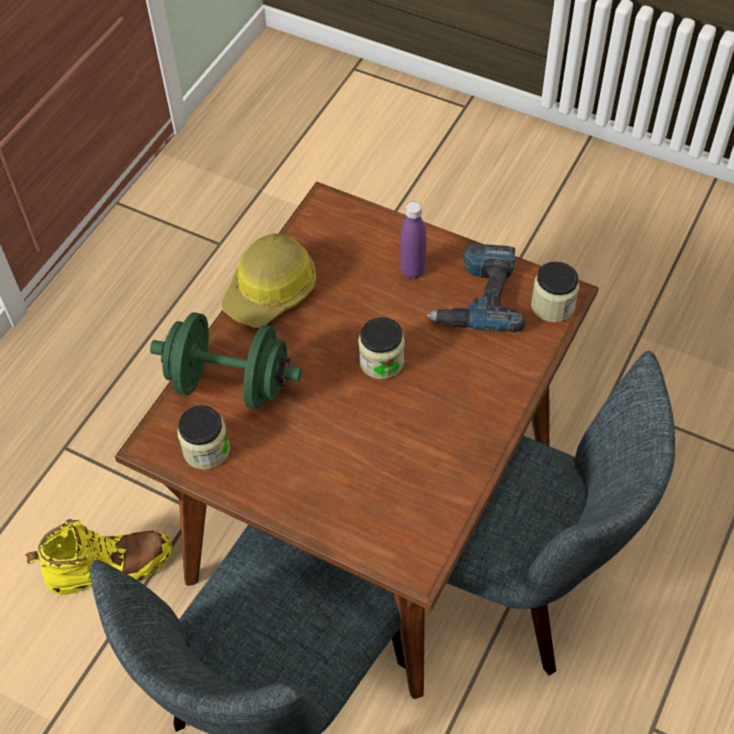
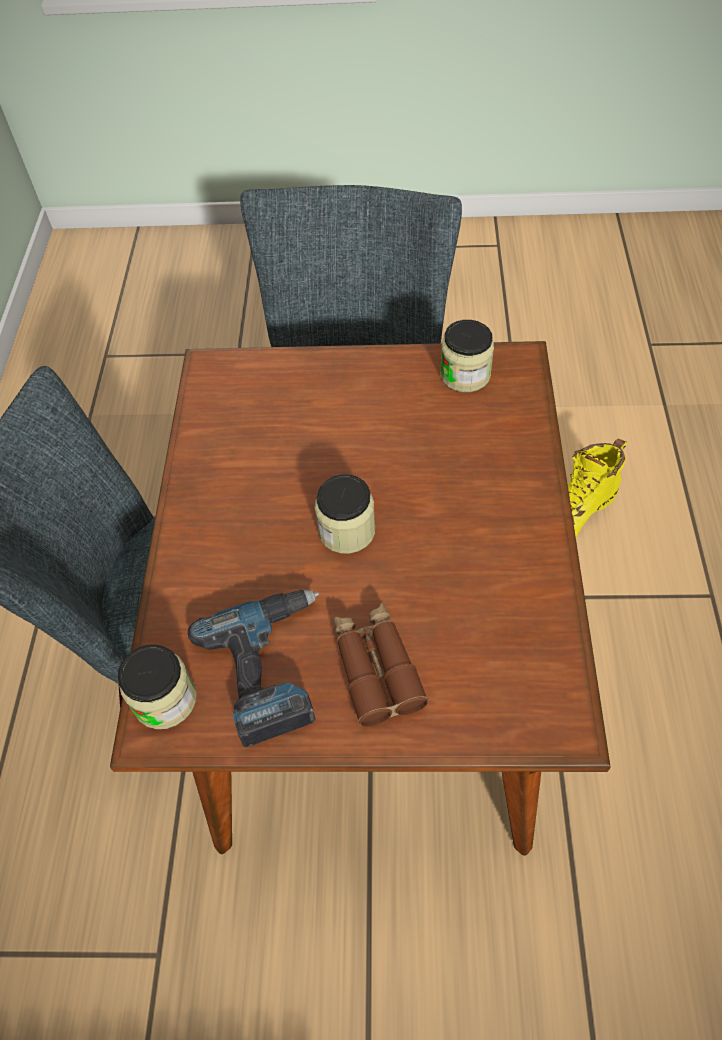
camera: 155 degrees right, 0 degrees up
green dumbbell [150,312,302,409] -> none
hard hat [222,233,316,328] -> none
purple bottle [400,201,427,279] -> brown binoculars [333,603,429,727]

